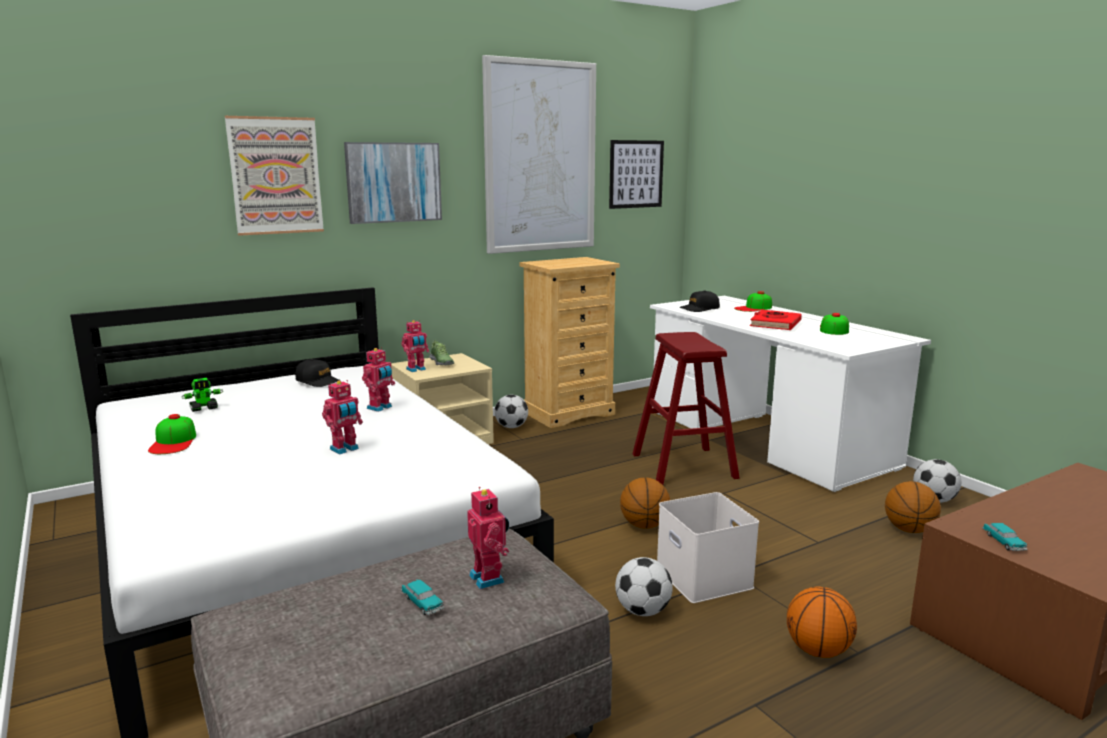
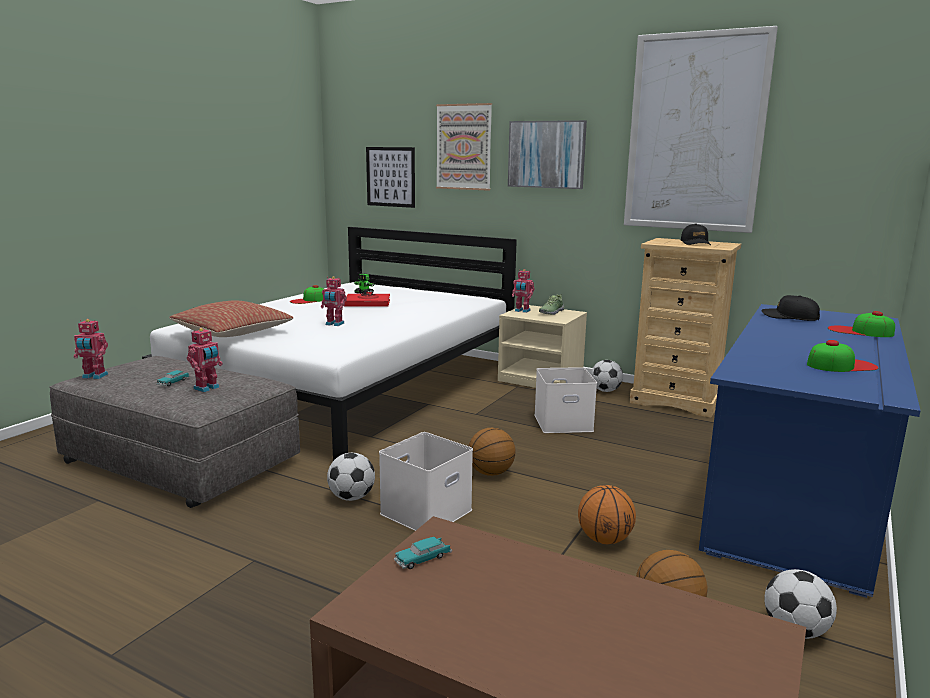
camera: 60 degrees right, 0 degrees up
black cap [296,359,341,387] -> black cap moved to [681,224,711,245]
toy robot [362,347,395,412] -> toy robot moved to [74,319,108,379]
picture [609,140,664,209] -> picture moved to [366,147,415,208]
red stool [632,332,740,485] -> none
white desk [650,296,931,492] -> blue desk [699,304,921,598]
red book [750,310,802,330] -> red book moved to [344,292,390,307]
basketball [787,586,857,658] -> basketball moved to [578,485,636,544]
none -> pillow [169,300,293,337]
none -> white storage box [534,367,597,433]

